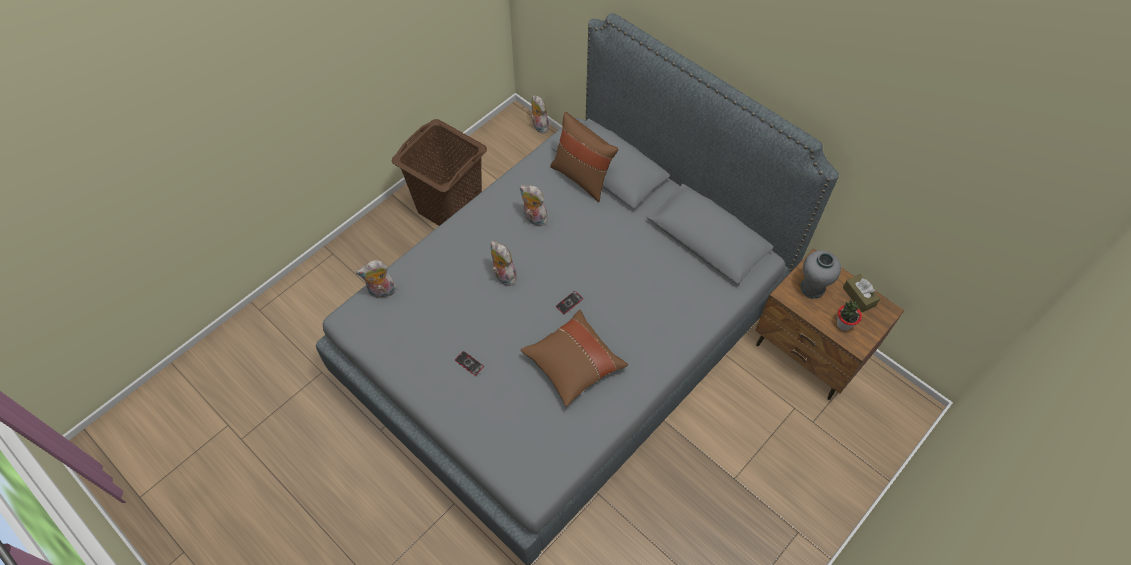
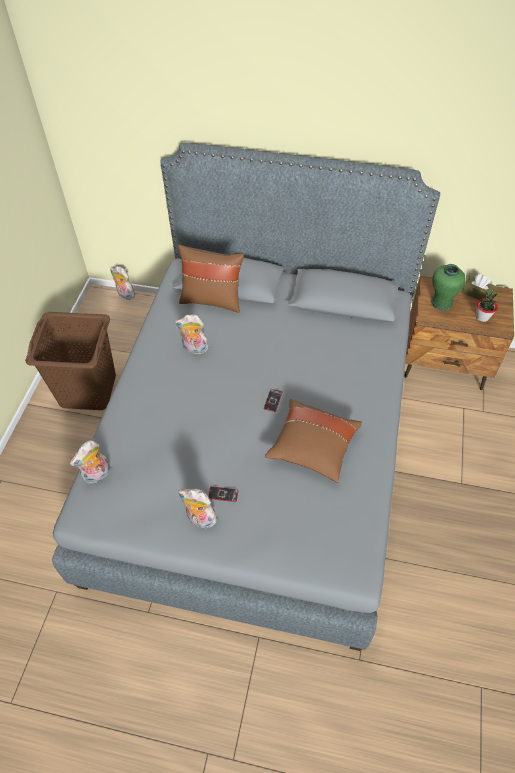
camera: 30 degrees left, 5 degrees down
plush toy [491,241,519,286] -> plush toy moved to [178,488,217,528]
grey vase [801,250,841,299] -> green vase [431,264,466,311]

